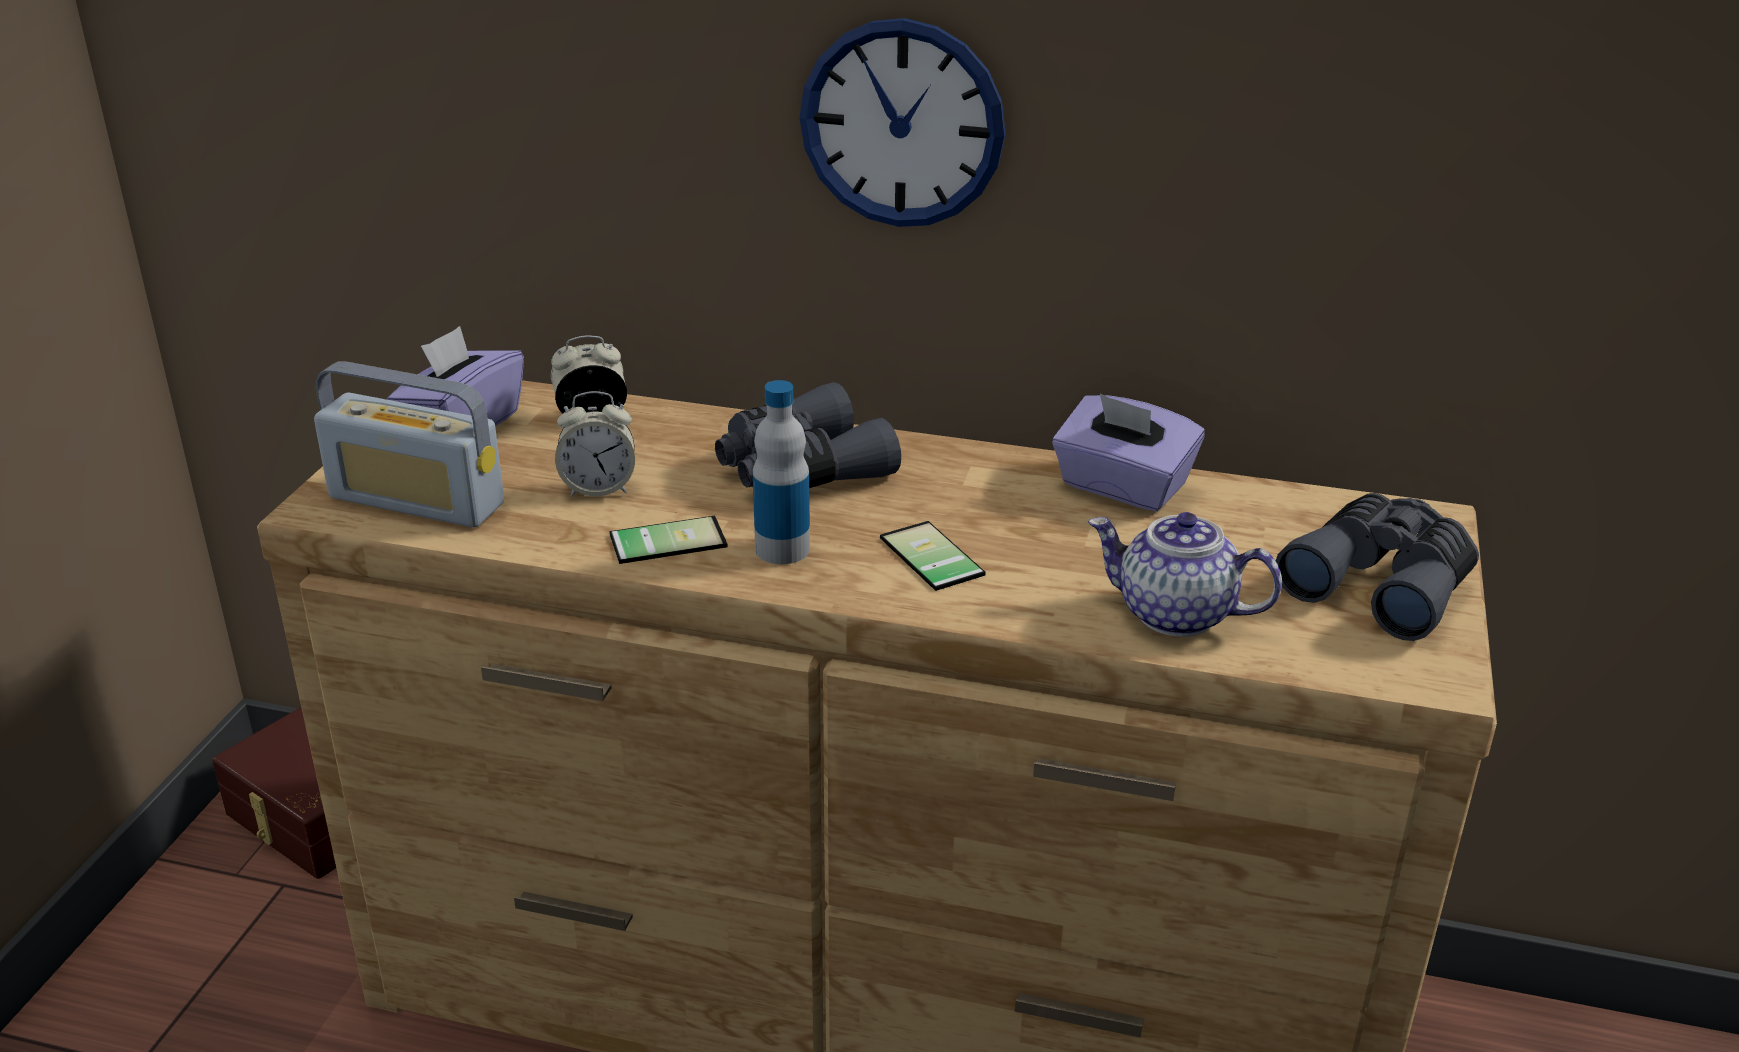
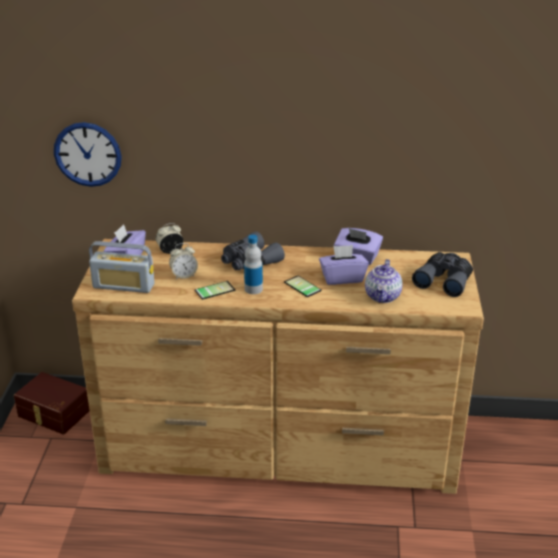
camera: 10 degrees left, 0 degrees up
wall clock [800,18,1006,227] -> wall clock moved to [54,122,122,187]
teapot [1088,512,1282,637] -> teapot turned 90 degrees counterclockwise [365,259,403,303]
none -> purple tissue box [319,245,369,285]

